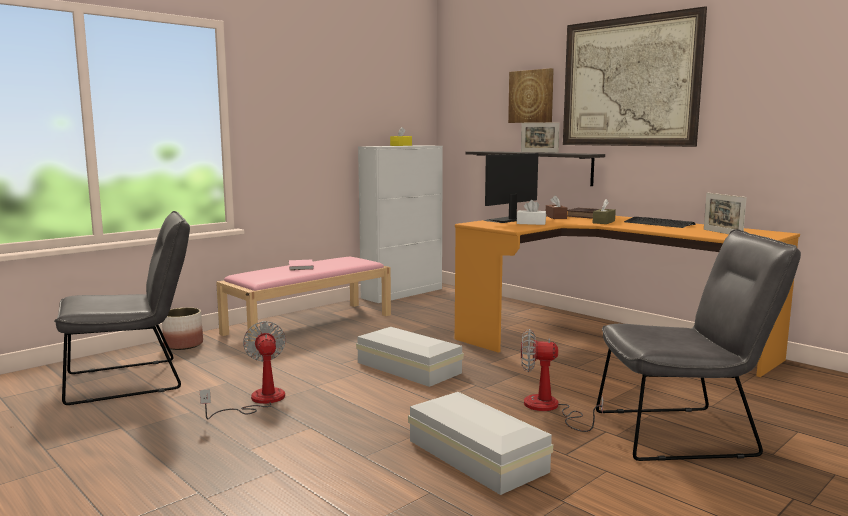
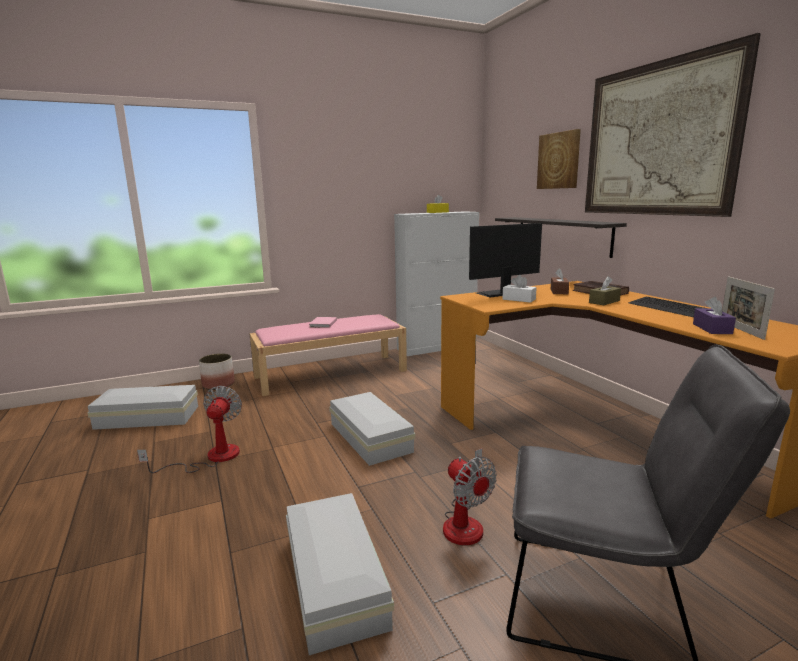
camera: 20 degrees right, 5 degrees up
grey chair [54,211,190,405] -> white storage box [88,385,198,430]
picture frame [521,122,560,153] -> none
fan [521,329,603,432] -> fan turned 150 degrees counterclockwise [443,448,497,546]
none -> purple tissue box [693,297,736,334]

